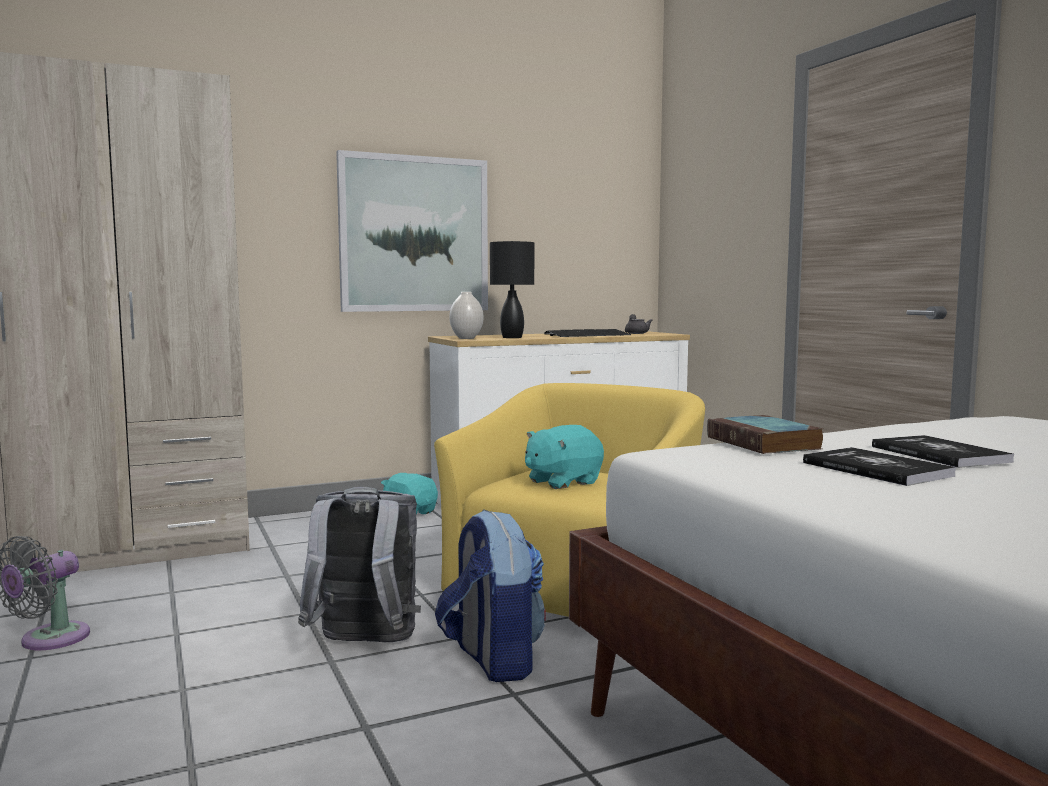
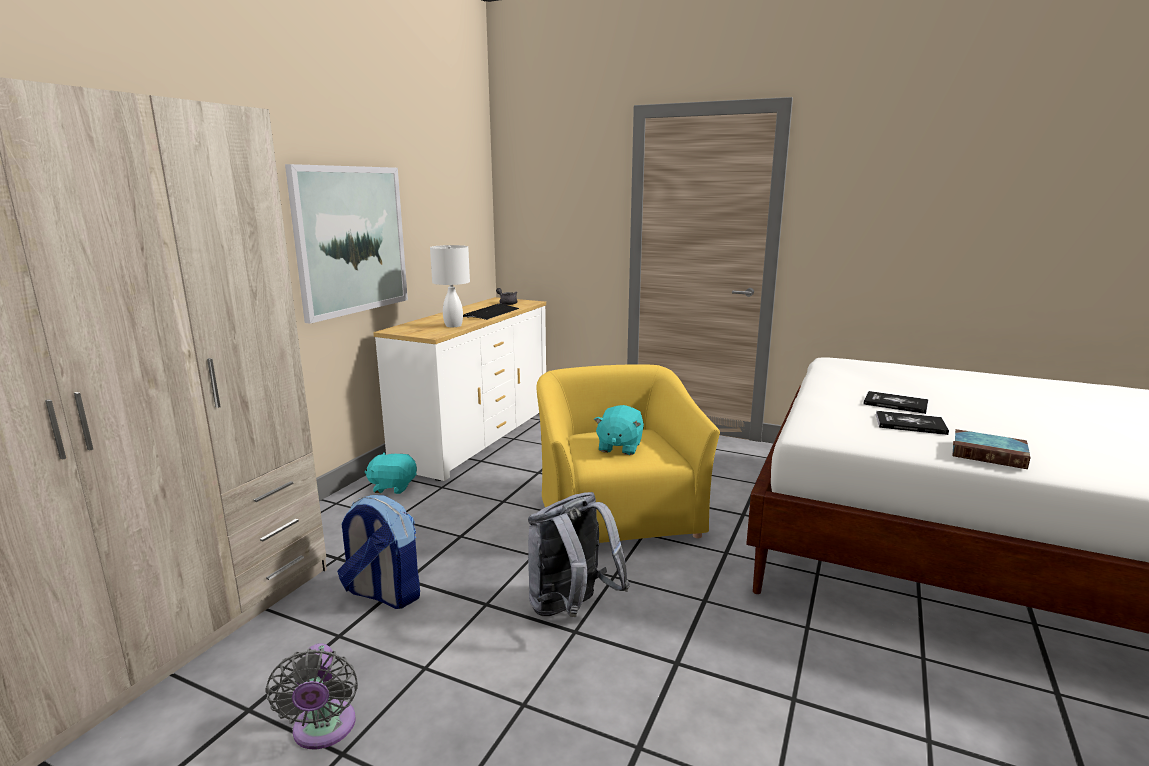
camera: 40 degrees left, 10 degrees up
backpack [435,510,545,682] -> backpack moved to [337,495,420,609]
white vase [449,292,483,339] -> none
black table lamp [490,241,534,338] -> white table lamp [430,245,470,327]
book [707,415,823,454] -> book moved to [953,429,1031,469]

